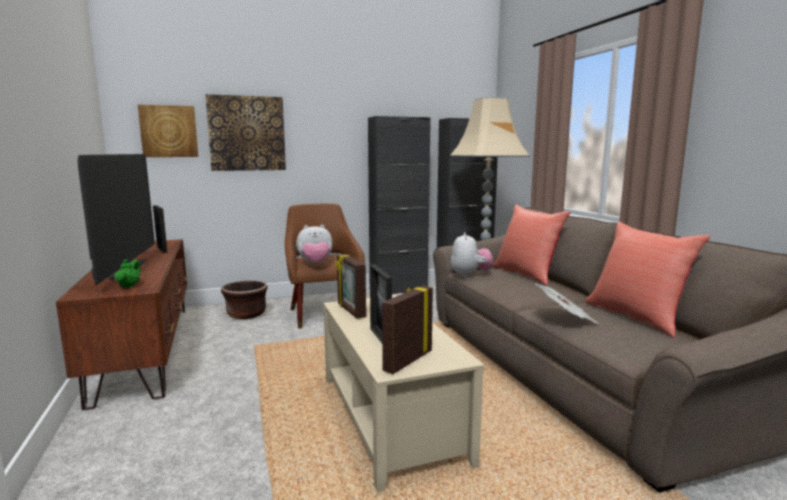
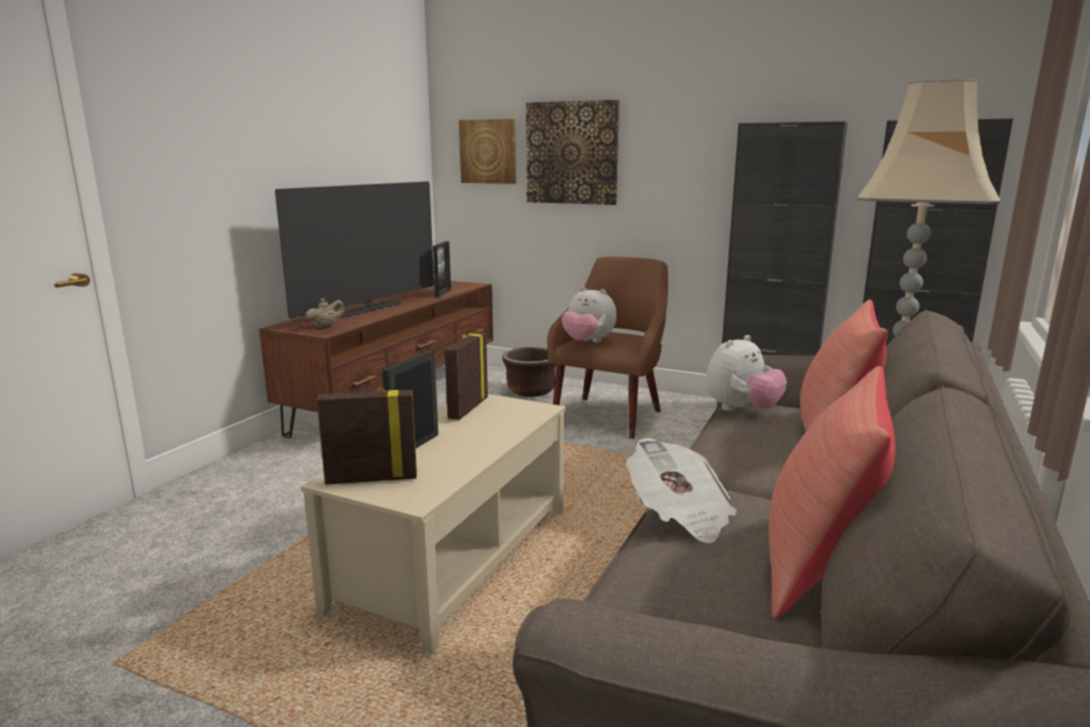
camera: 45 degrees right, 5 degrees up
green teapot [115,259,141,288] -> beige teapot [306,298,345,328]

